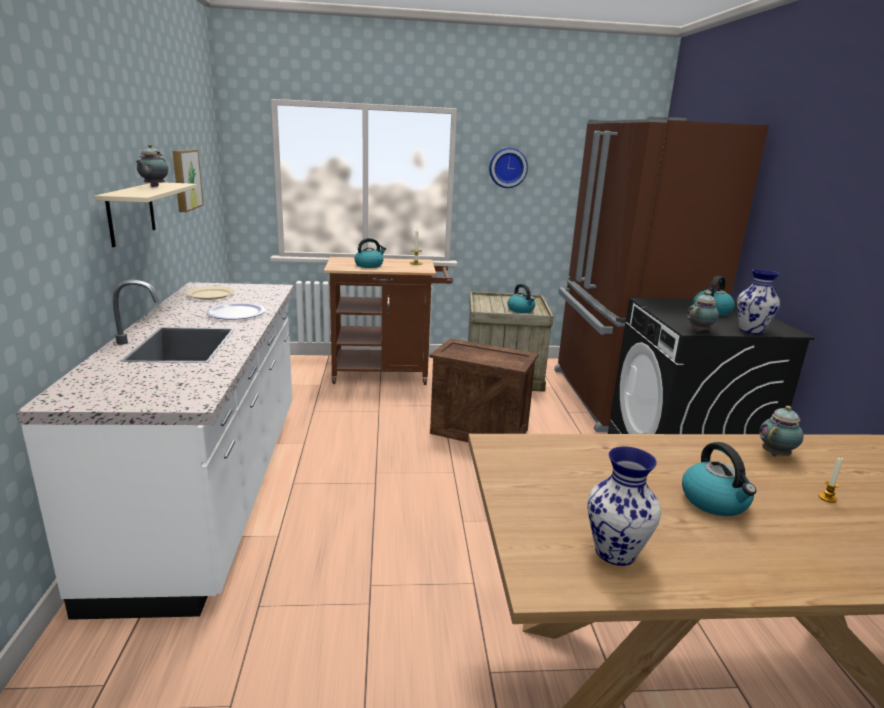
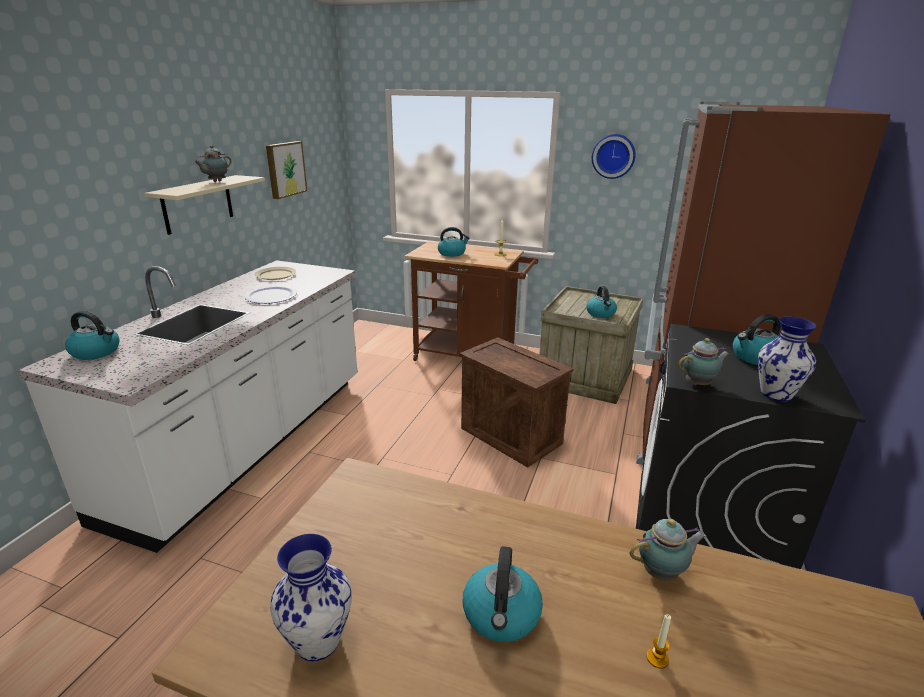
camera: 25 degrees right, 5 degrees up
none -> kettle [65,311,119,360]

